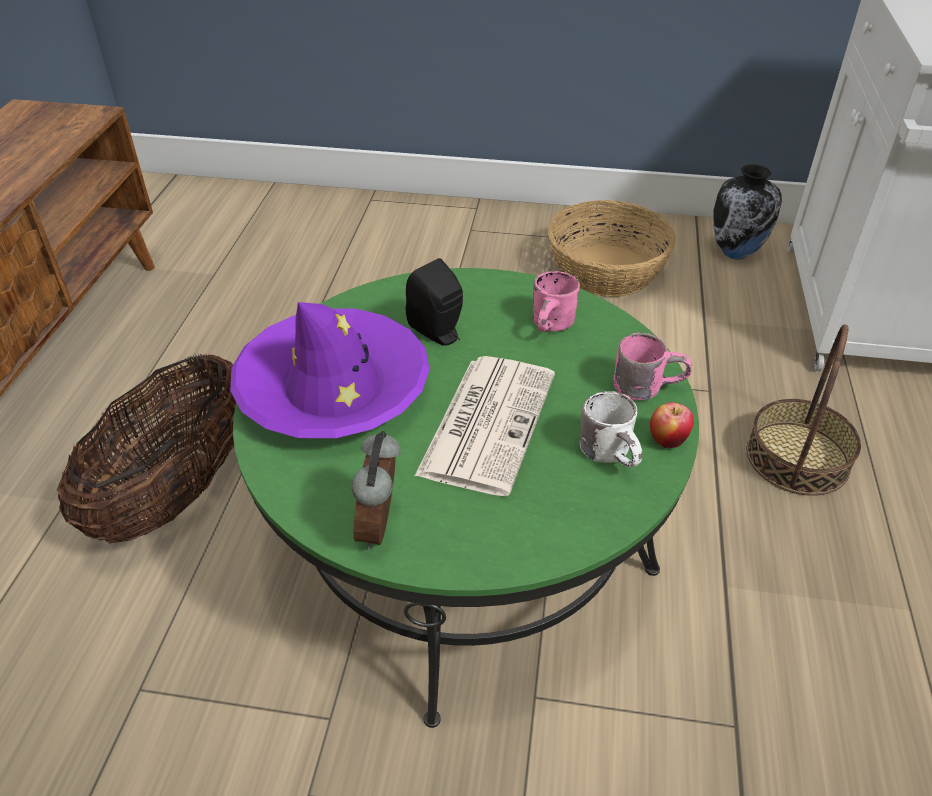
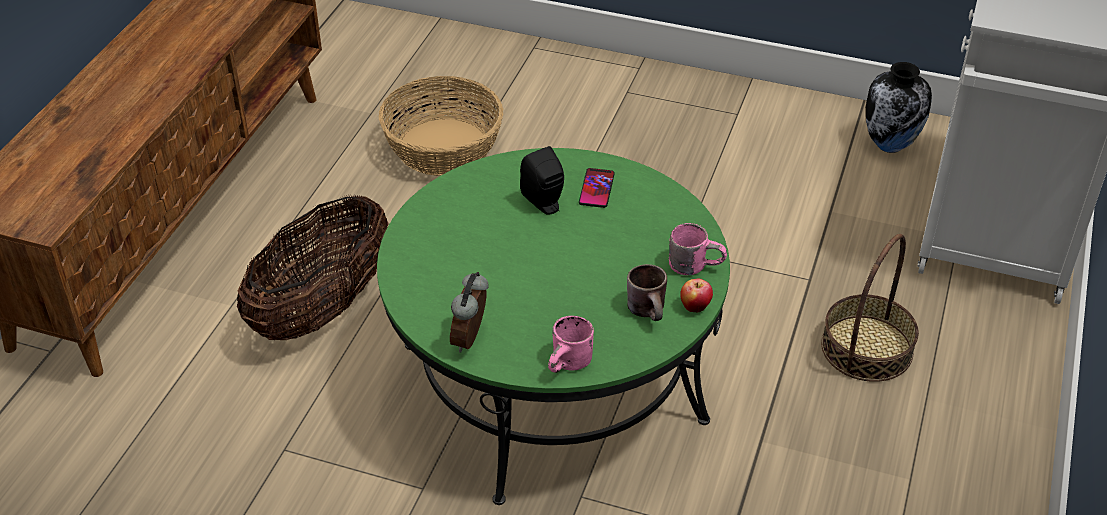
camera: 10 degrees right, 0 degrees up
purple hat [230,302,430,438] -> none
newspaper [415,356,555,497] -> none
pink mug [533,271,580,332] -> pink mug moved to [548,315,594,373]
basket [548,200,676,297] -> basket moved to [379,76,503,176]
white mug [580,391,642,468] -> brown mug [627,264,667,321]
none -> phone [579,168,615,208]

